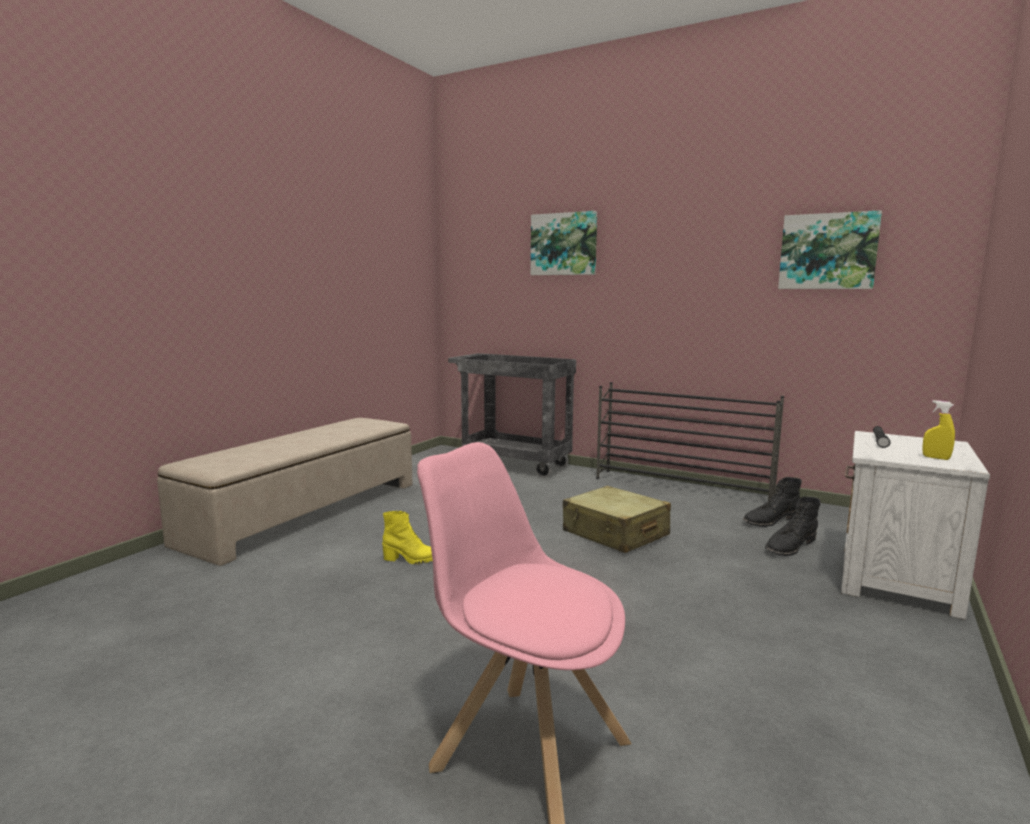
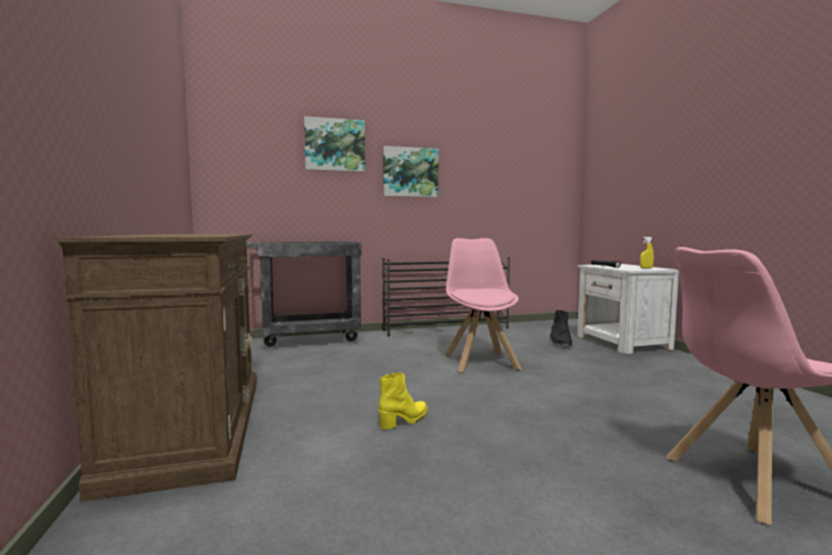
camera: 45 degrees left, 5 degrees down
beige bench [157,418,412,566] -> brown dresser [57,234,257,502]
beige suitcase [563,486,671,553] -> pink chair [445,238,522,373]
black boot [742,477,802,527] -> none
picture [778,210,882,289] -> picture moved to [383,146,438,197]

